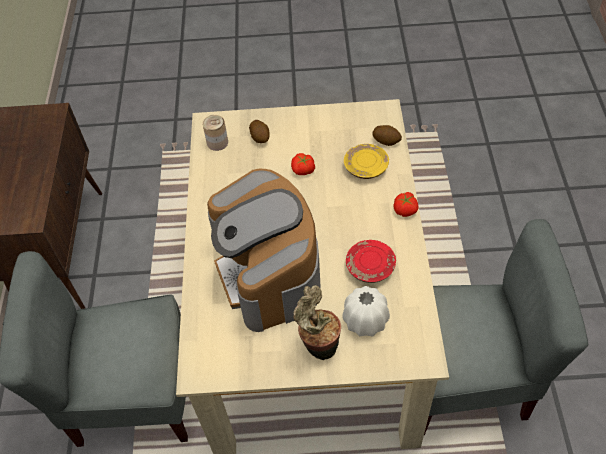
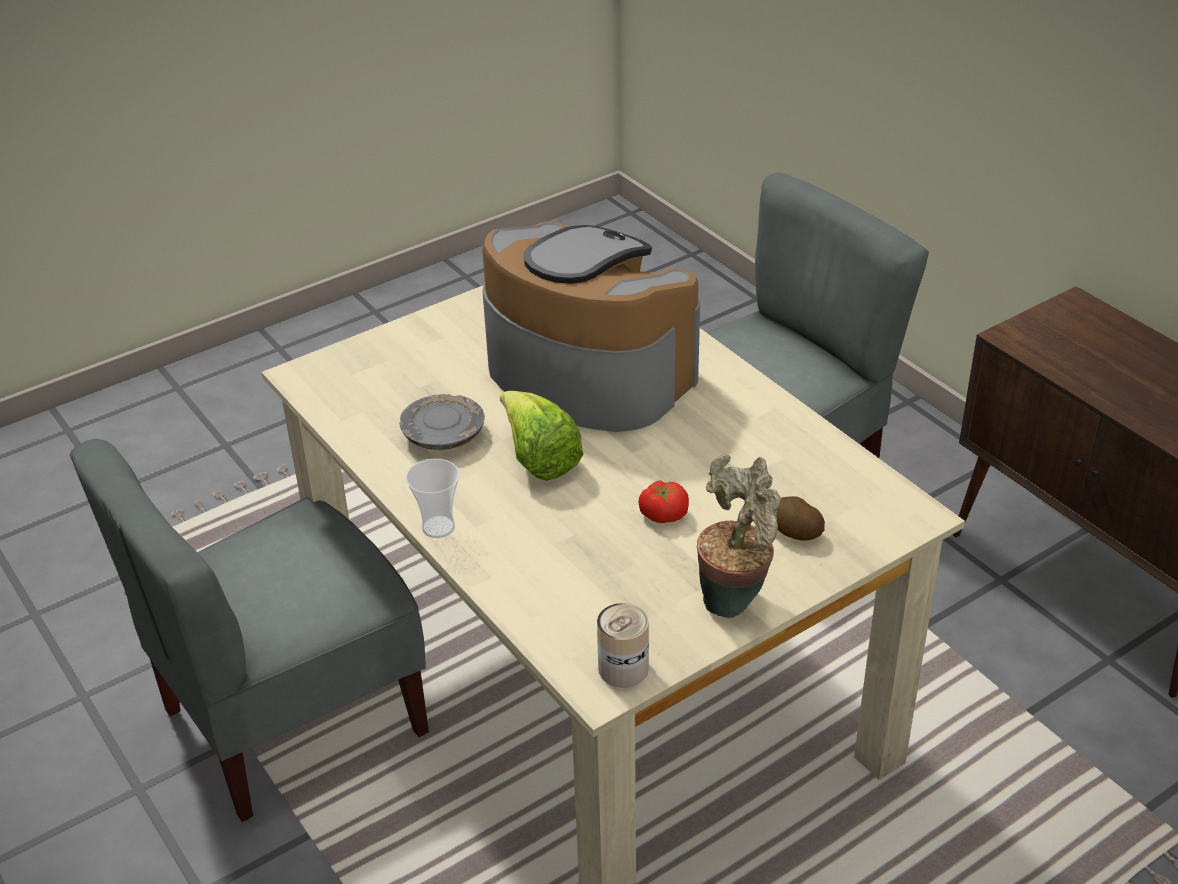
camera: 145 degrees right, 15 degrees down
can [203,115,228,151] -> can moved to [597,603,649,688]
potted plant [293,285,341,360] -> potted plant moved to [697,455,781,618]
white vase [342,286,390,336] -> none
yellow plate [344,144,389,179] -> none
red plate [346,240,396,283] -> grey plate [399,394,485,450]
potato [372,125,402,146] -> none
tomato [393,192,419,217] -> cup [405,459,460,538]
none -> lettuce [500,391,584,481]

